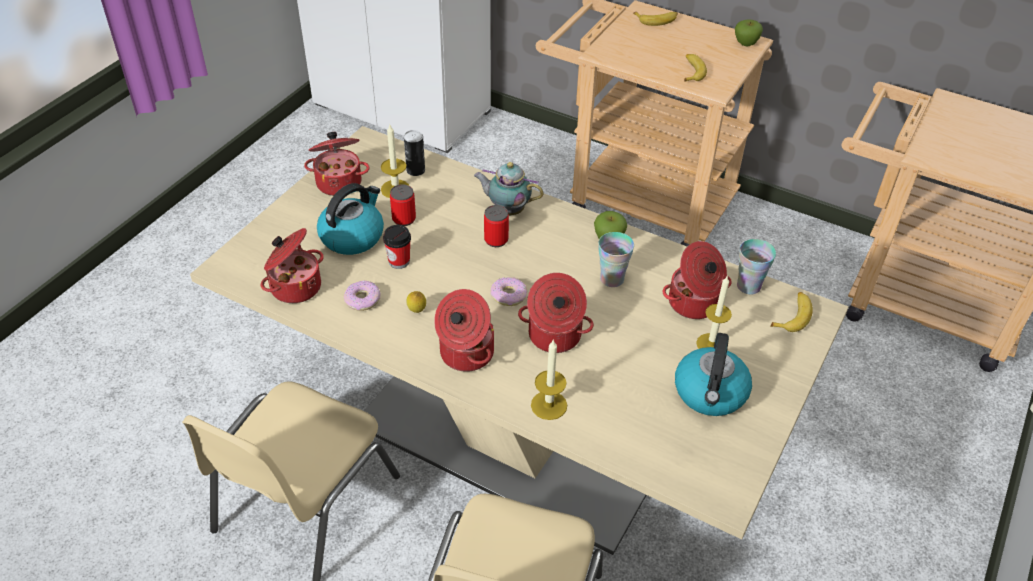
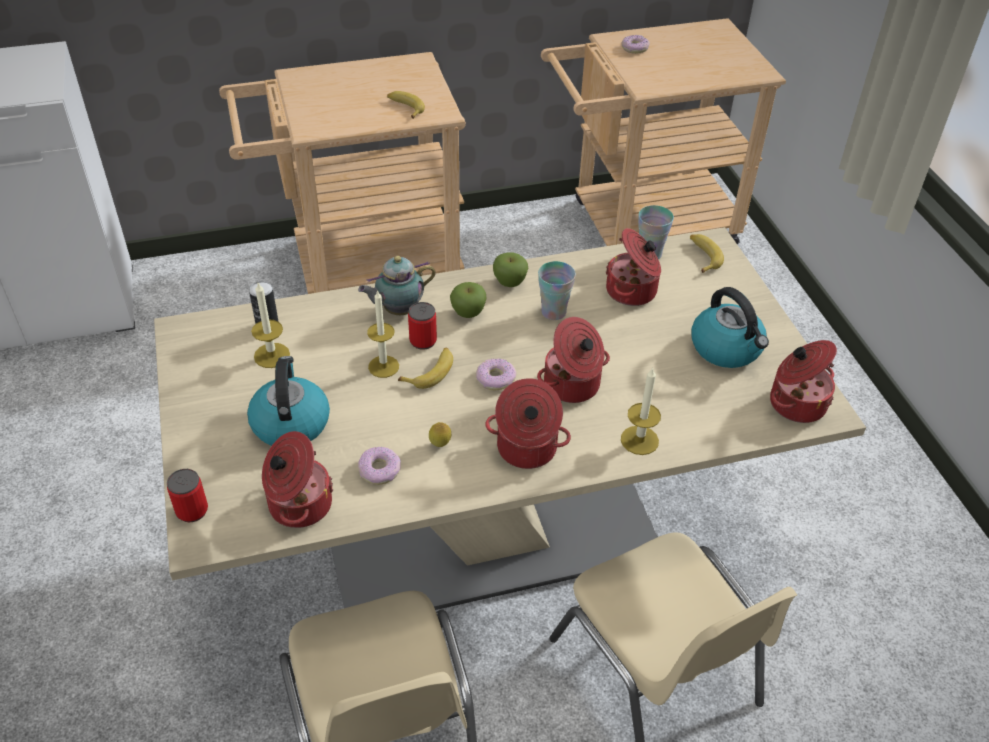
camera: 45 degrees left, 0 degrees up
cooking pot [304,132,370,196] -> cooking pot moved to [770,340,837,423]
cup [383,225,411,269] -> none
can [390,184,416,226] -> can moved to [167,469,208,522]
banana [633,12,678,26] -> banana moved to [398,348,453,389]
candle [696,276,732,349] -> candle moved to [367,290,399,378]
apple [735,19,763,46] -> apple moved to [450,282,486,318]
none -> donut [622,35,650,54]

